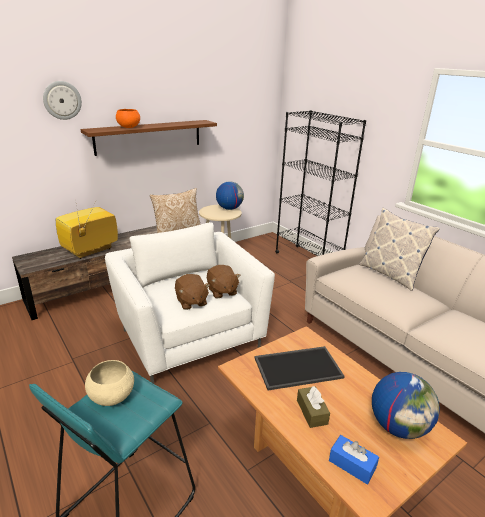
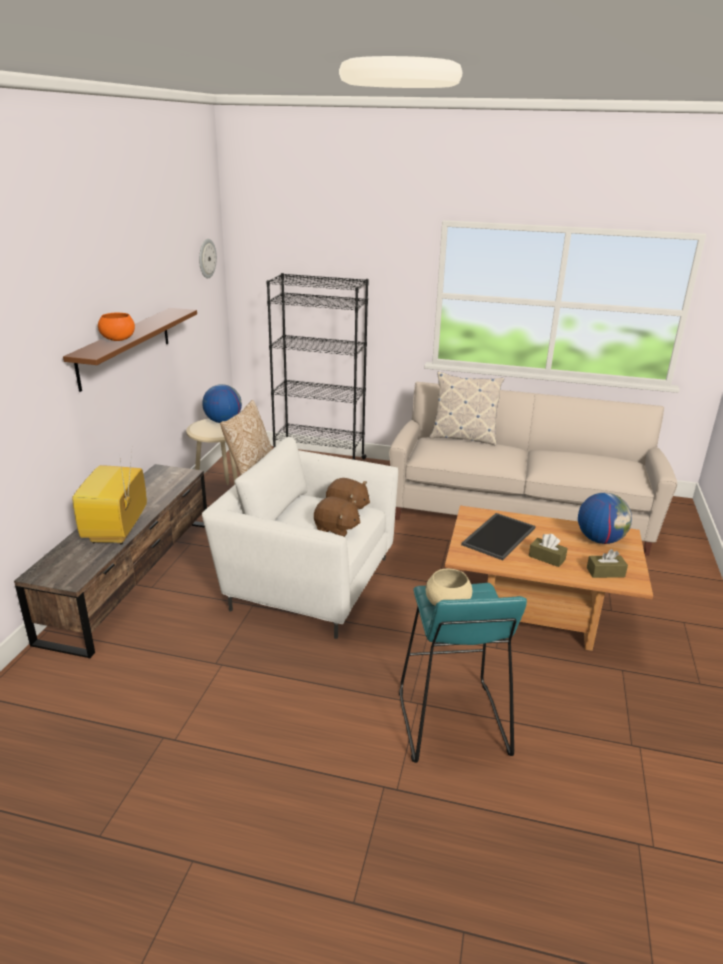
camera: 40 degrees left, 0 degrees up
wall clock [43,81,82,120] -> wall clock moved to [199,239,217,278]
blue tissue box [329,435,379,484] -> brown tissue box [587,549,628,578]

